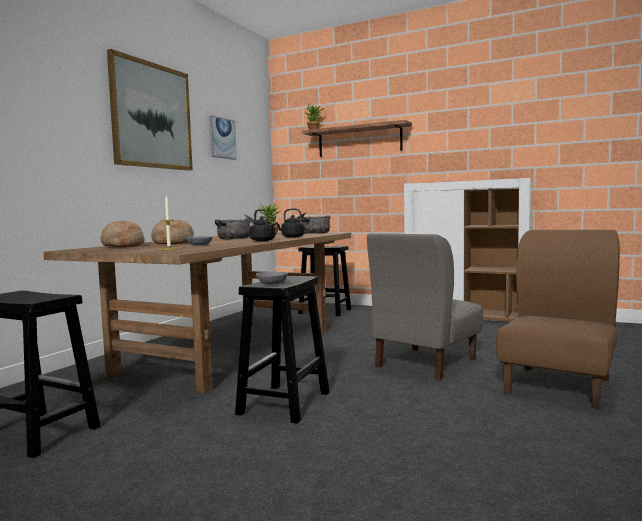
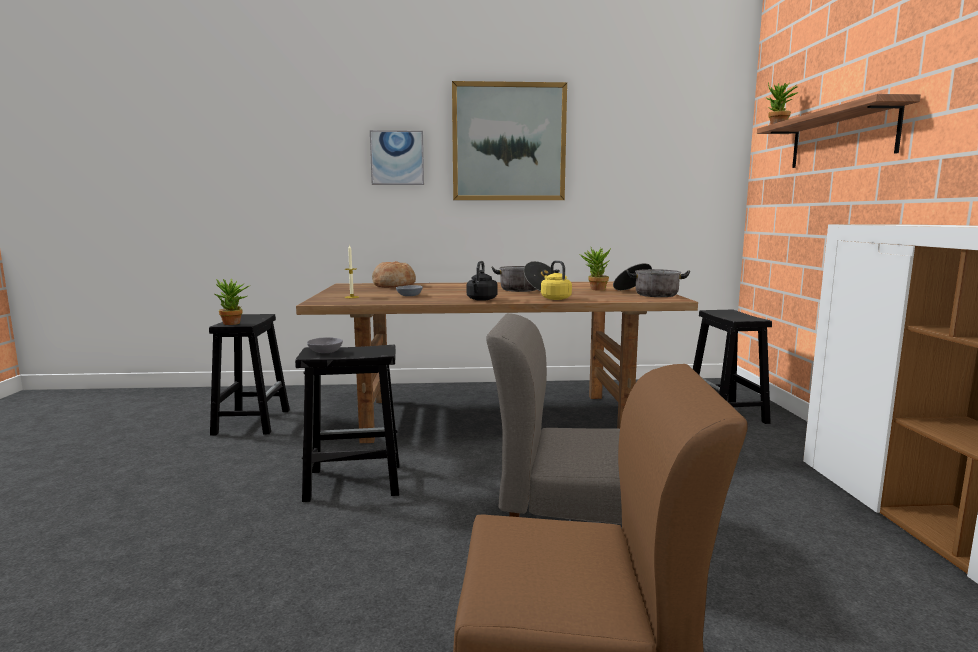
camera: 60 degrees right, 5 degrees up
bread [151,219,194,244] -> none
picture [209,115,237,160] -> picture moved to [370,130,424,185]
black kettle [275,208,305,238] -> yellow kettle [541,260,572,300]
none -> potted plant [215,279,251,325]

